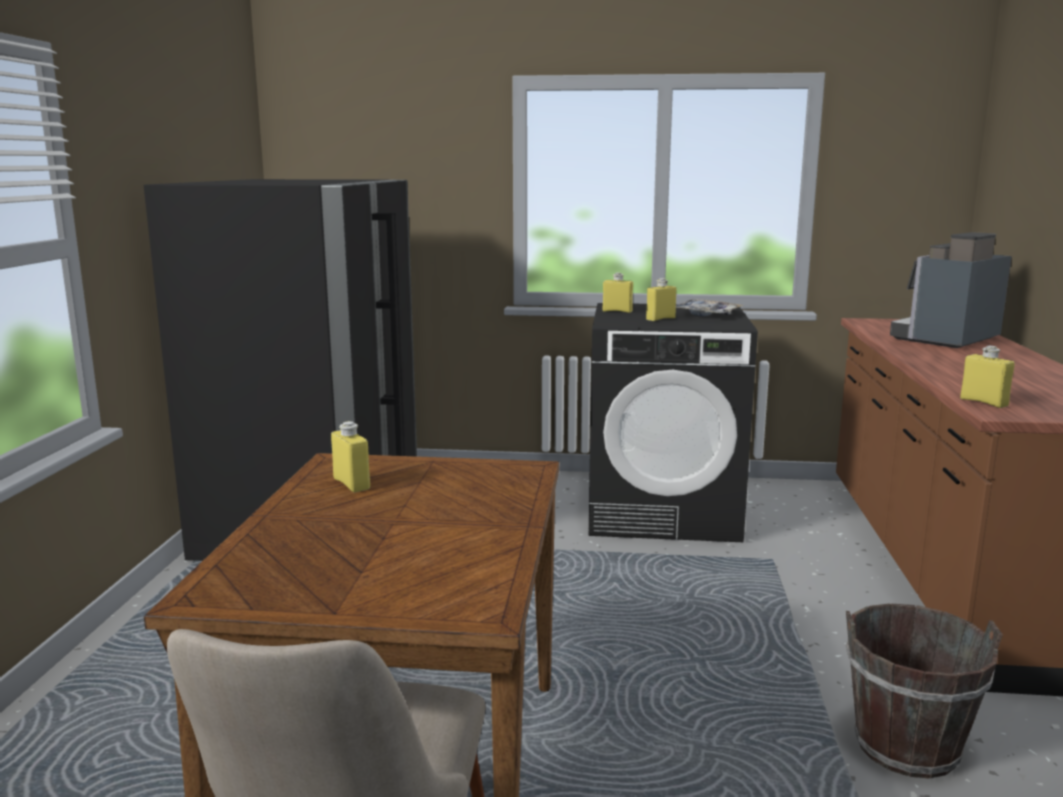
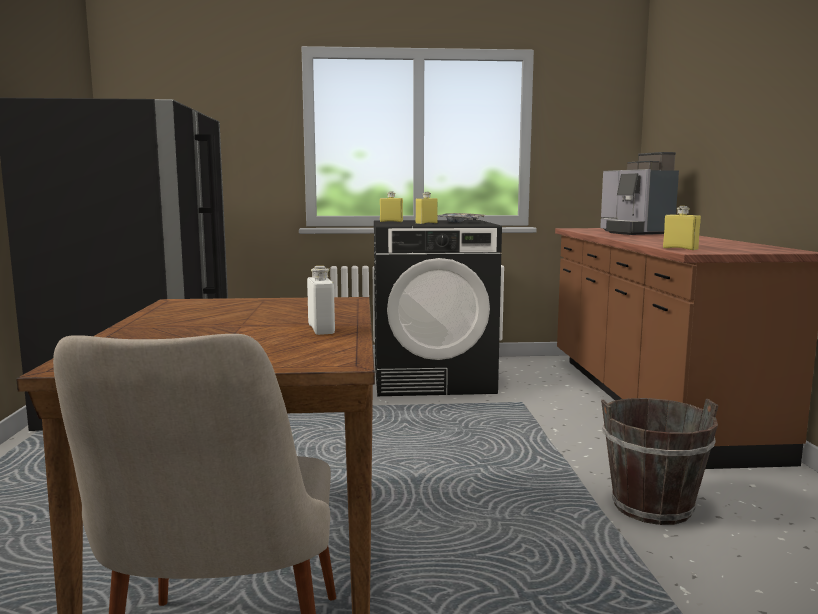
camera: 10 degrees left, 5 degrees down
yellow bottle [331,421,370,492] -> none
coffee machine [890,232,1012,348] -> coffee machine turned 60 degrees counterclockwise [600,152,679,235]
none -> white bottle [307,266,335,335]

